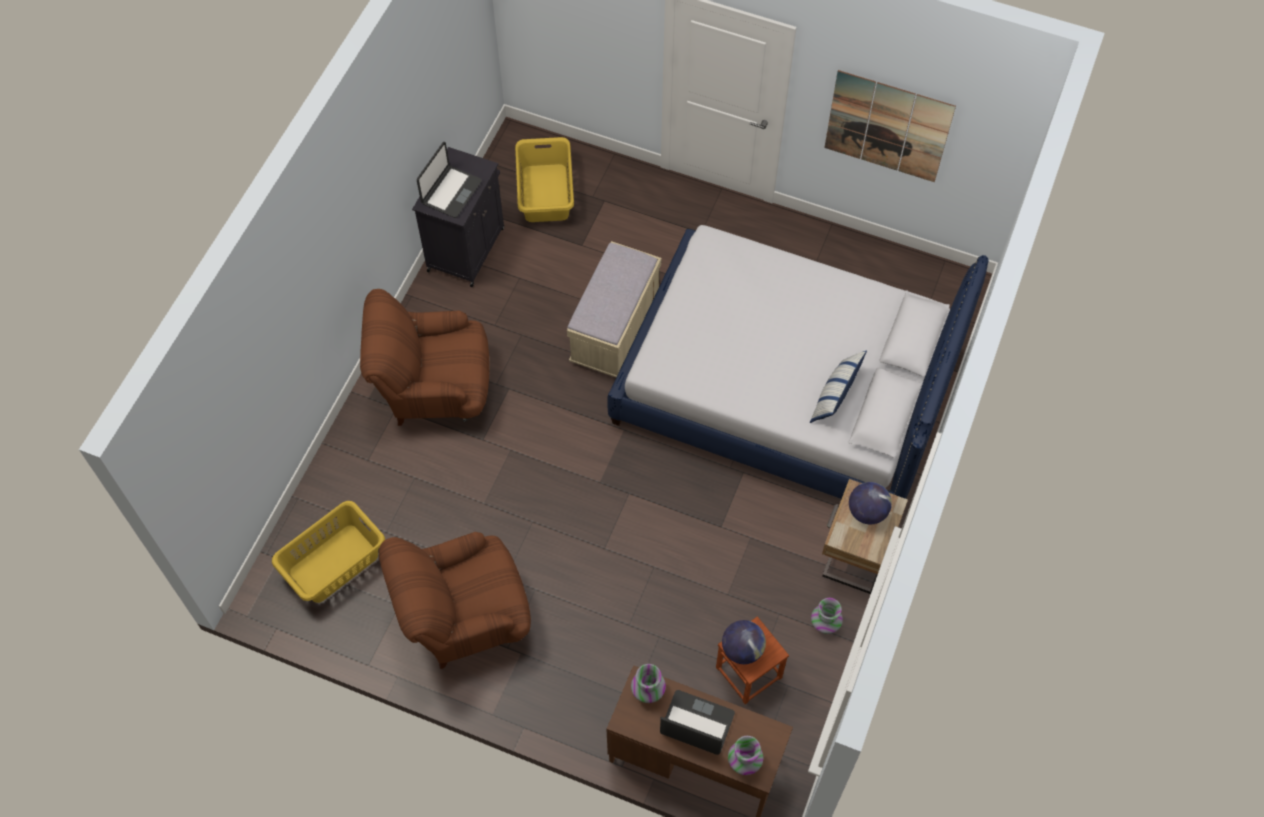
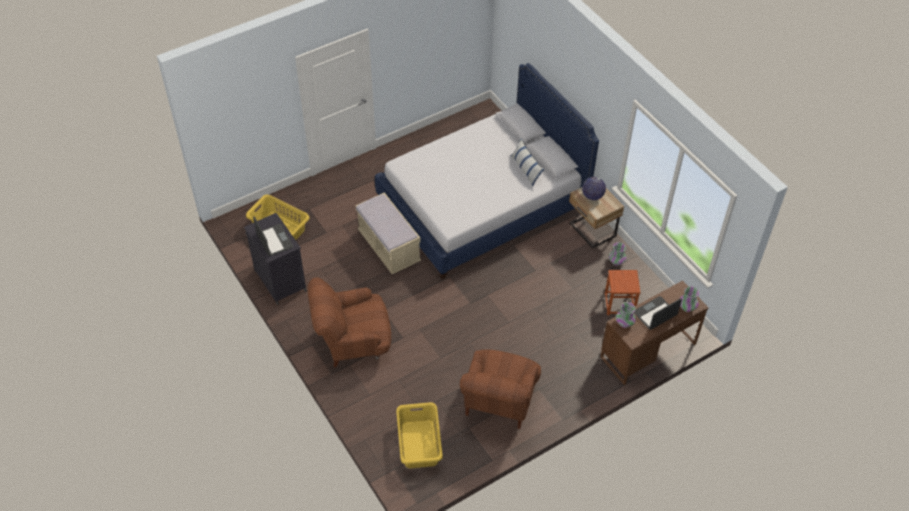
camera: 55 degrees left, 10 degrees down
brown armchair [360,289,490,426] -> brown armchair turned 45 degrees clockwise [308,277,391,367]
globe [722,620,766,664] -> none
picture [824,70,956,182] -> none

